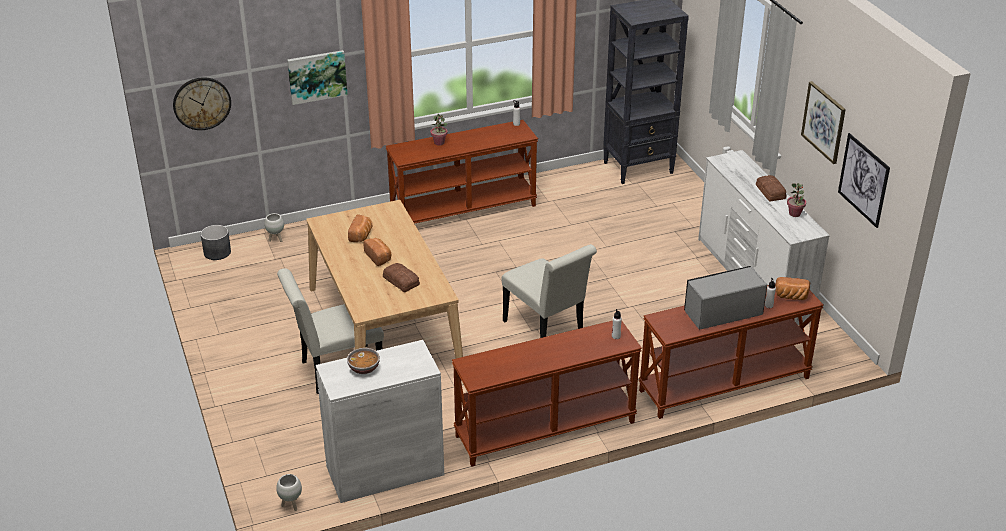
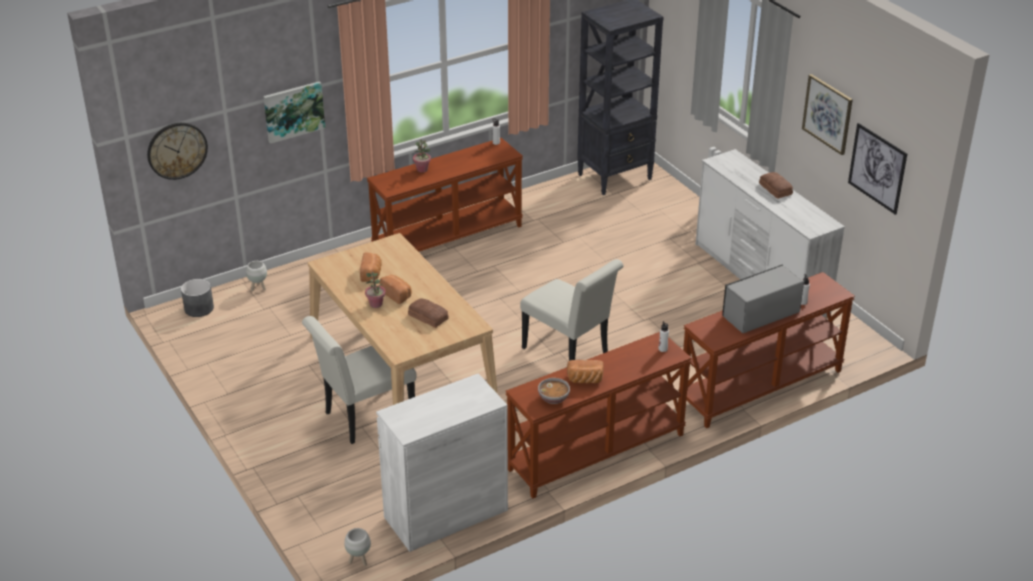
camera: 10 degrees left, 0 degrees up
bowl [347,348,380,374] -> bowl moved to [538,378,570,404]
bread [775,277,810,300] -> bread moved to [567,360,604,383]
potted plant [787,183,806,217] -> potted plant moved to [365,272,386,308]

